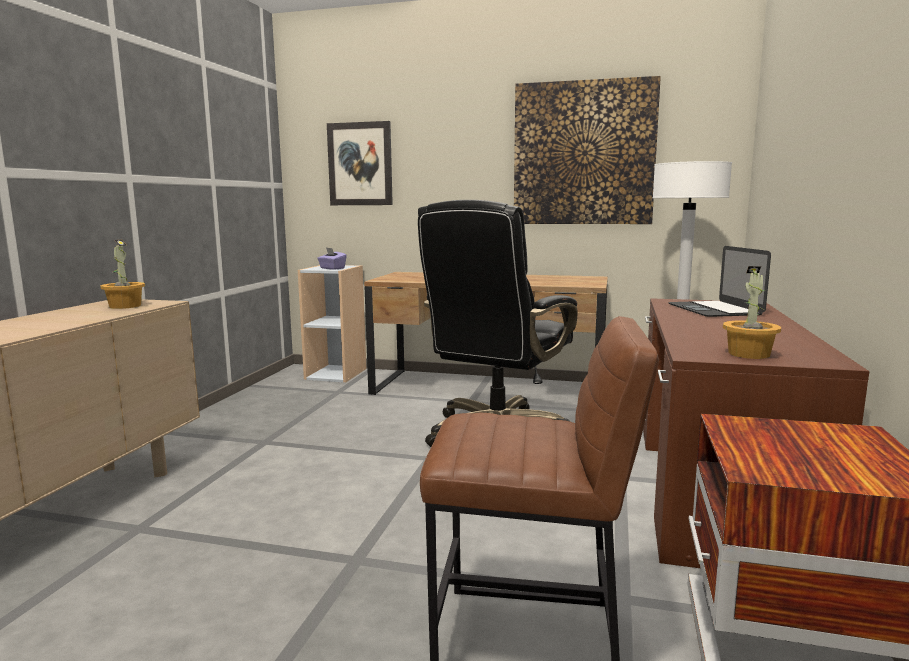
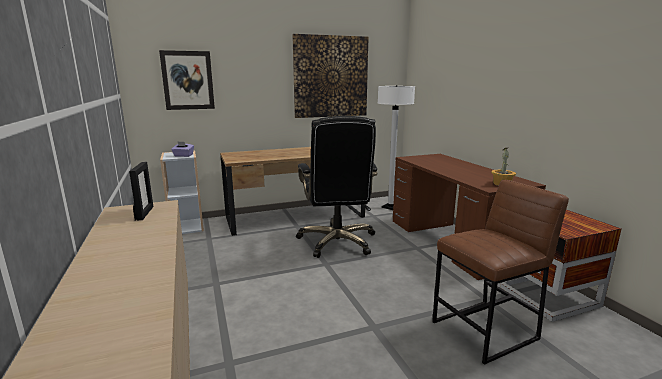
camera: 35 degrees left, 5 degrees up
potted plant [100,240,145,309] -> picture frame [129,162,154,221]
laptop [668,246,771,317] -> none

